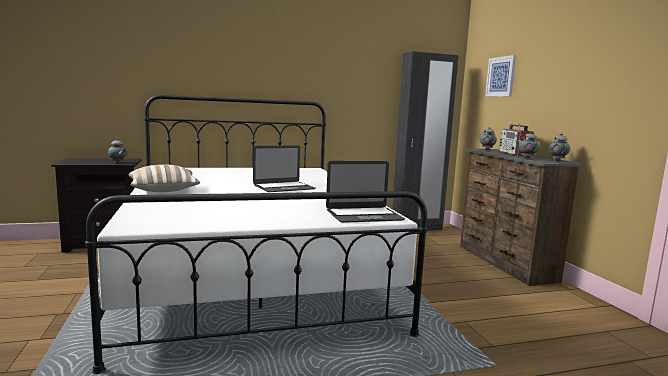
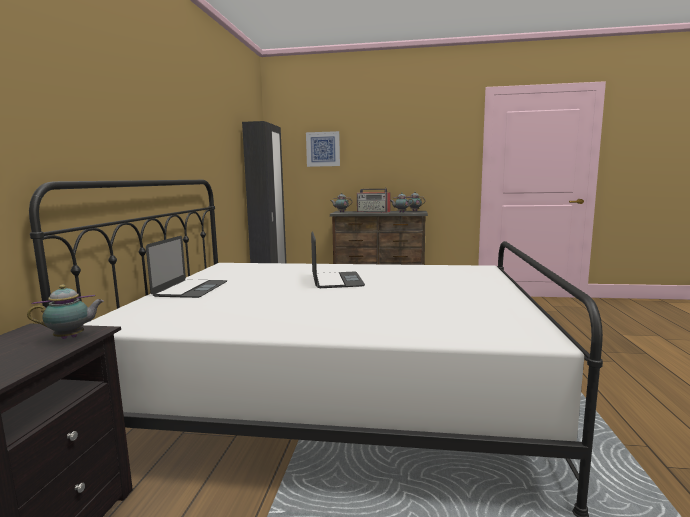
camera: 65 degrees left, 0 degrees up
pillow [129,165,201,192] -> none
laptop [326,161,405,223] -> laptop moved to [146,236,227,298]

